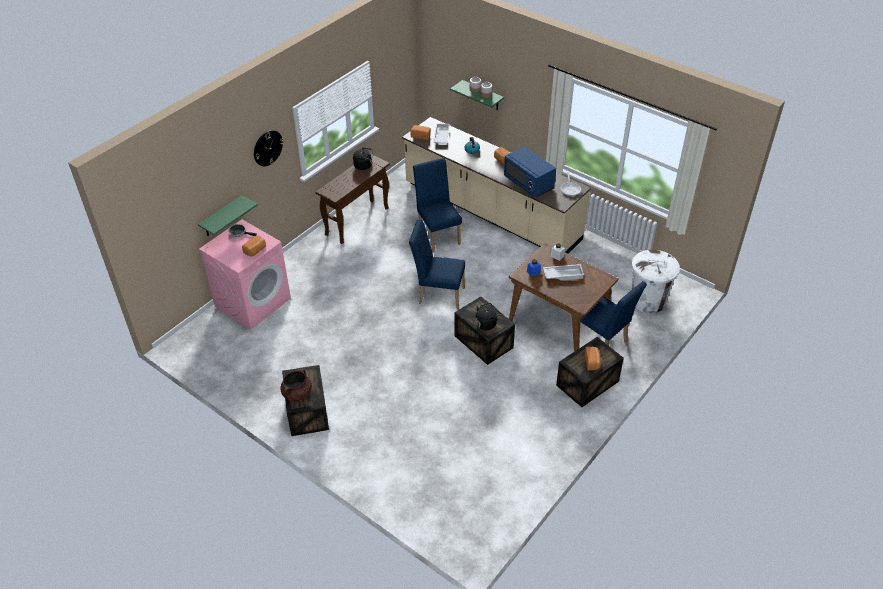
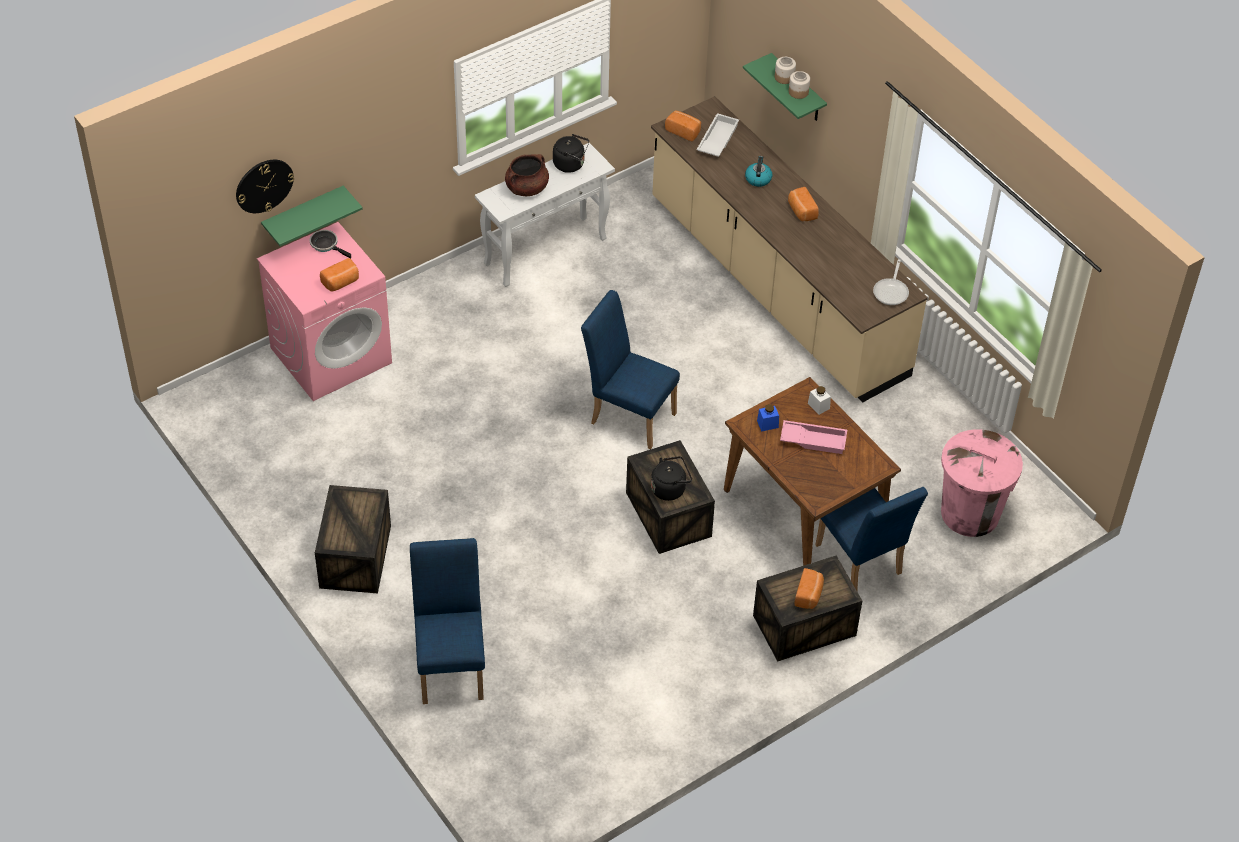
camera: 15 degrees right, 5 degrees up
wall clock [254,130,283,166] -> wall clock moved to [236,160,294,213]
brown cooking pot [281,369,312,402] -> brown cooking pot moved to [505,154,549,196]
brown console table [315,154,390,244] -> white console table [475,143,615,287]
blue chair [413,158,462,252] -> blue chair moved to [410,538,485,704]
blue microwave [504,146,556,198] -> none
white tray [543,264,584,280] -> pink tray [780,420,847,454]
white trash can [631,250,680,313] -> pink trash can [941,429,1023,537]

